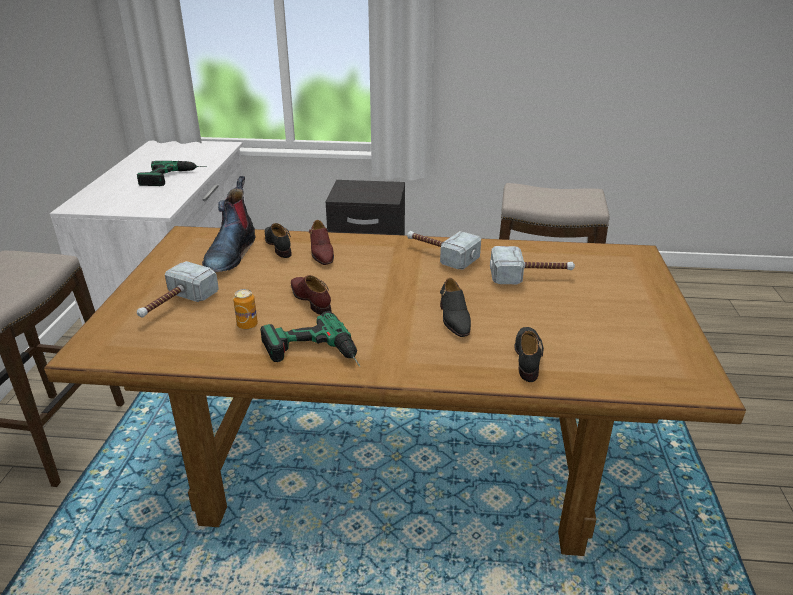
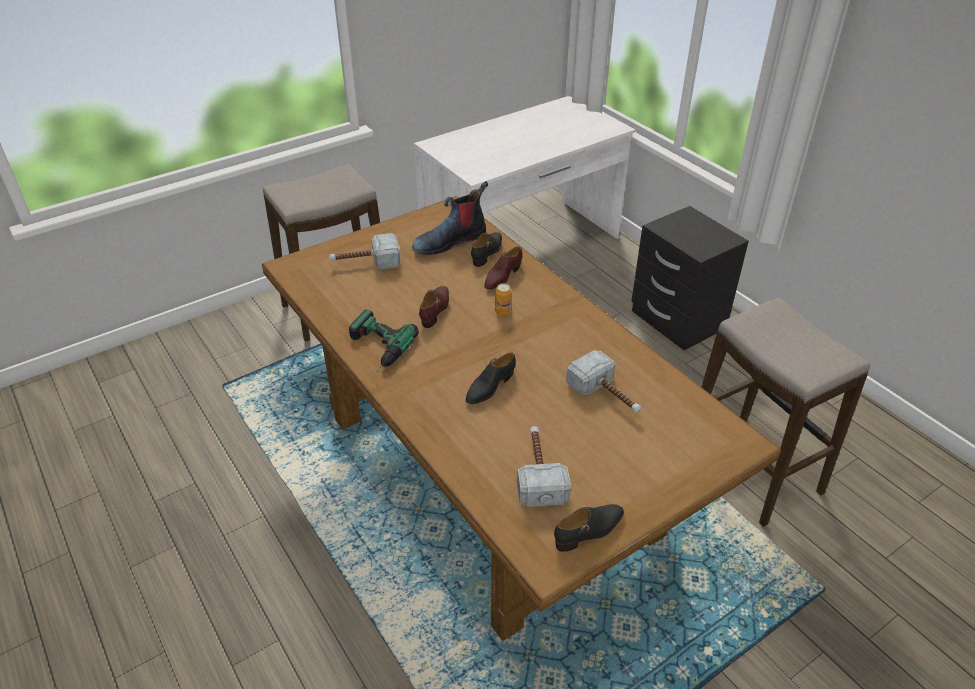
camera: 50 degrees right, 10 degrees up
power drill [137,161,207,186] -> none
can [233,289,258,330] -> can moved to [495,283,512,315]
hammer [407,231,481,270] -> hammer moved to [517,426,571,507]
black shoe [514,327,544,382] -> black shoe moved to [554,504,624,552]

